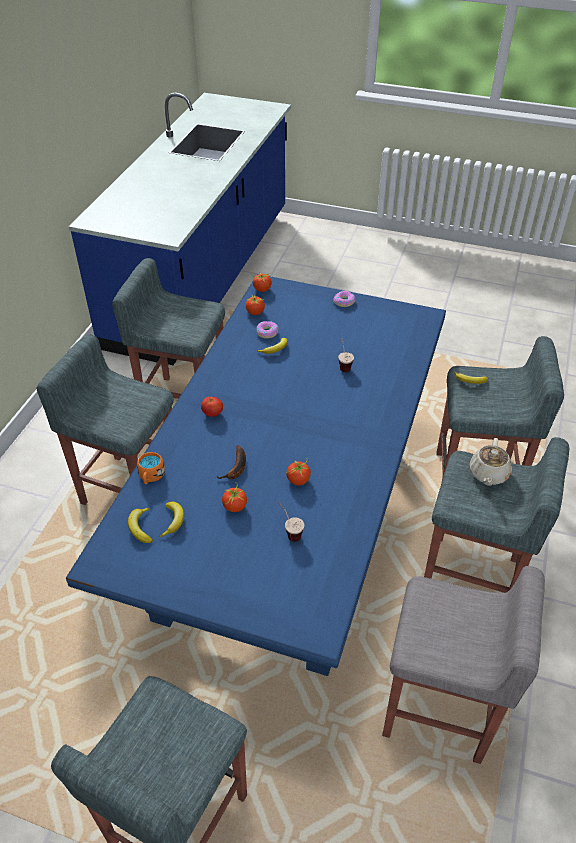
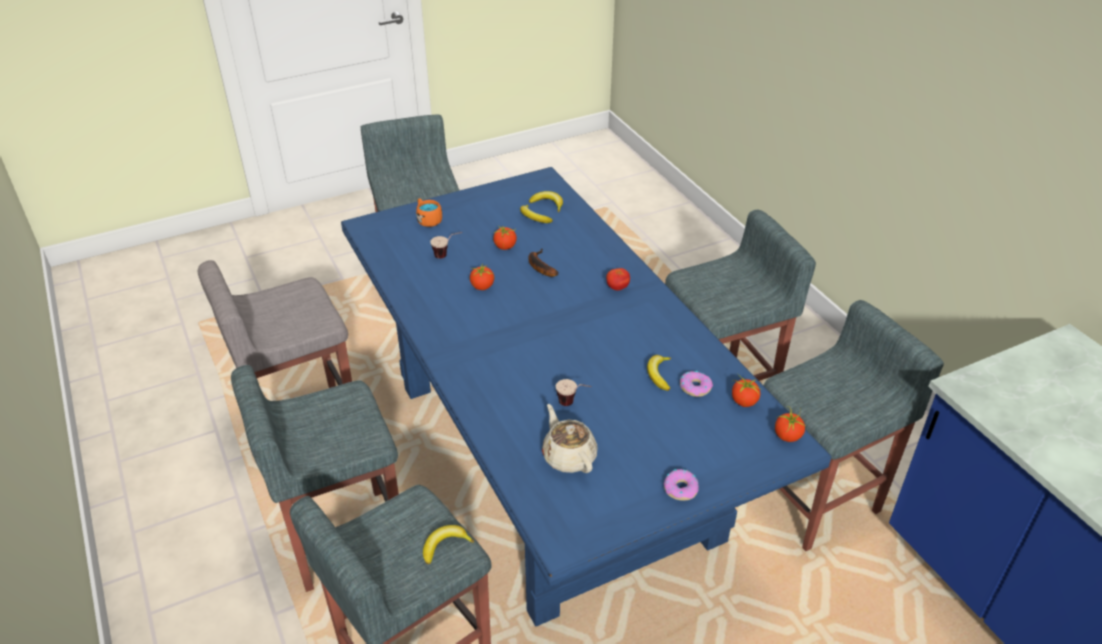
camera: 135 degrees right, 5 degrees down
orange mug [137,452,165,484] -> orange mug moved to [416,198,442,227]
beige teapot [470,438,512,486] -> beige teapot moved to [542,404,598,473]

